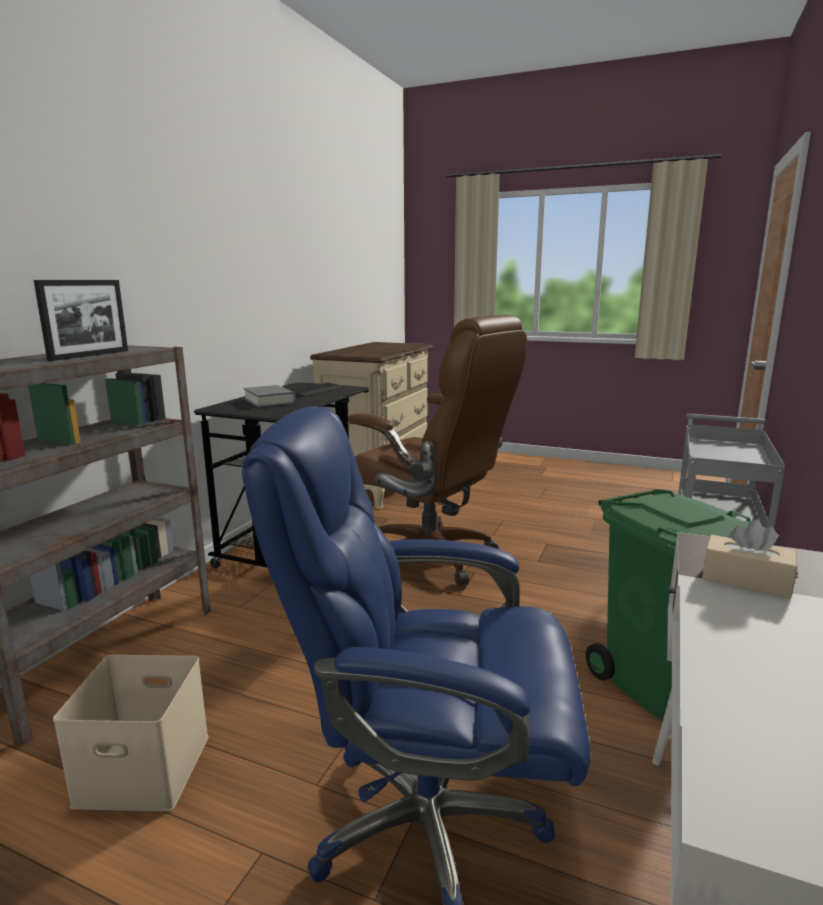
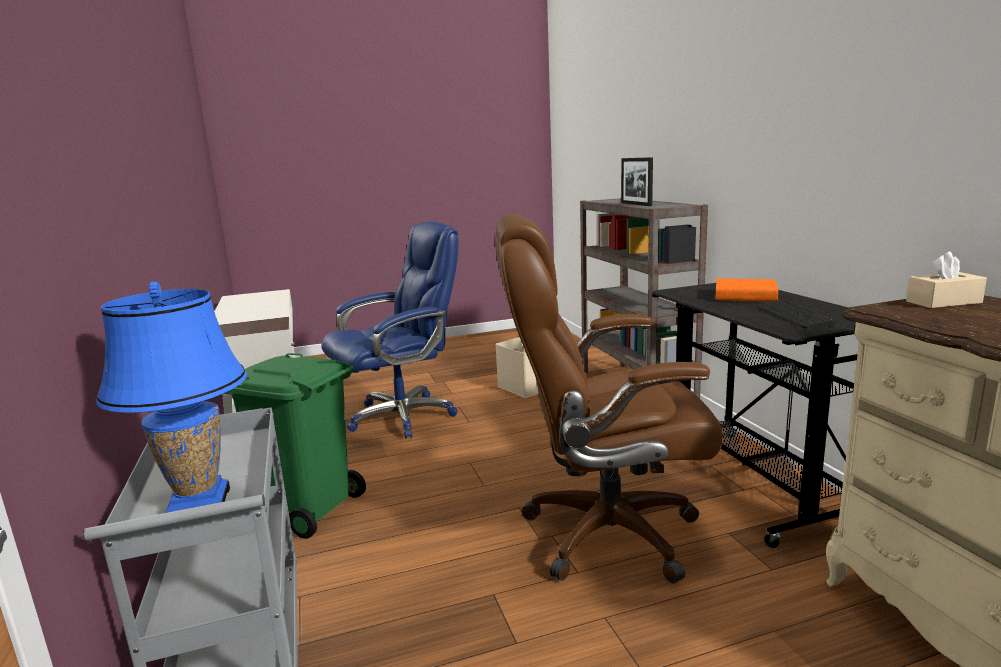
camera: 140 degrees right, 0 degrees up
grey book [243,385,296,407] -> orange book [715,278,778,302]
beige tissue box [702,520,797,598] -> beige tissue box moved to [906,252,987,308]
none -> blue table lamp [96,282,247,513]

